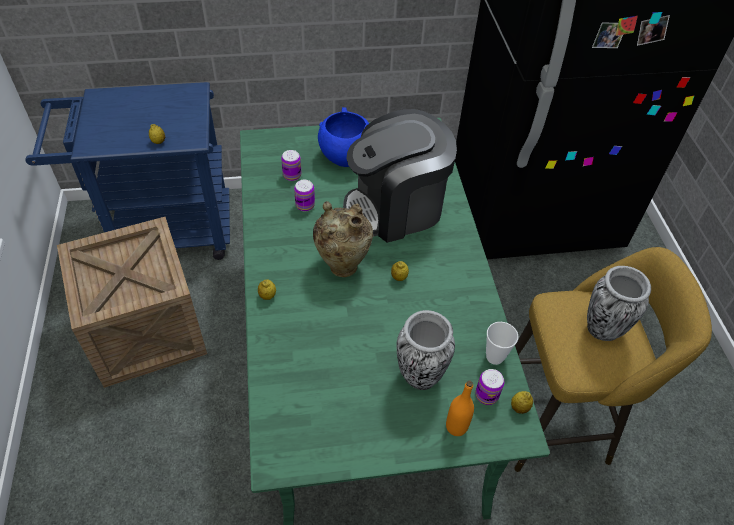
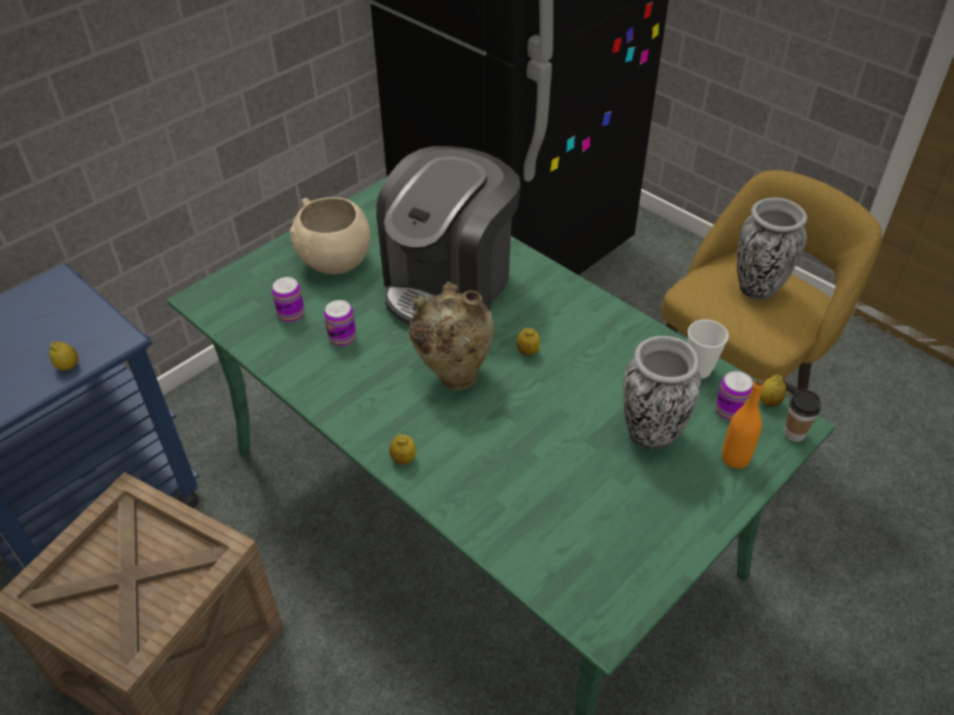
camera: 35 degrees left, 5 degrees down
blue bowl [318,107,369,167] -> beige bowl [290,197,370,274]
none -> cup [784,389,821,442]

